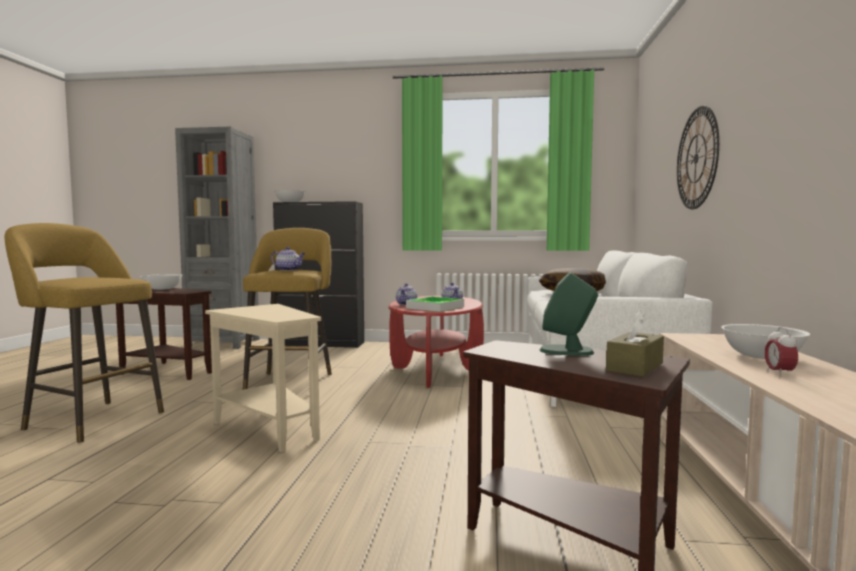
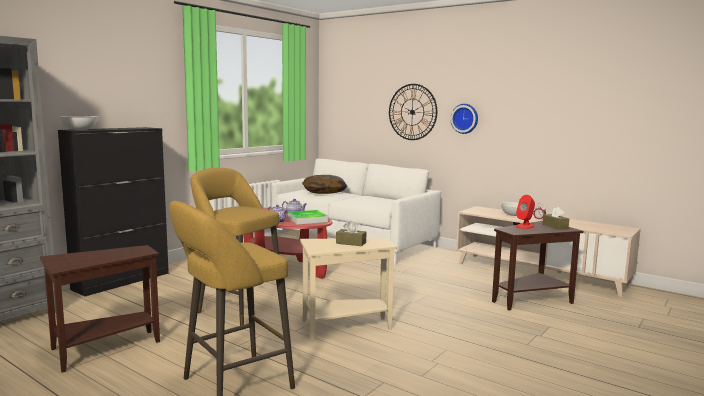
camera: 60 degrees left, 5 degrees up
white bowl [141,274,182,290] -> none
teapot [271,247,305,271] -> none
green speaker [540,272,598,356] -> red speaker [516,195,535,229]
none -> brown tissue box [336,221,366,246]
none -> wall clock [450,104,478,134]

